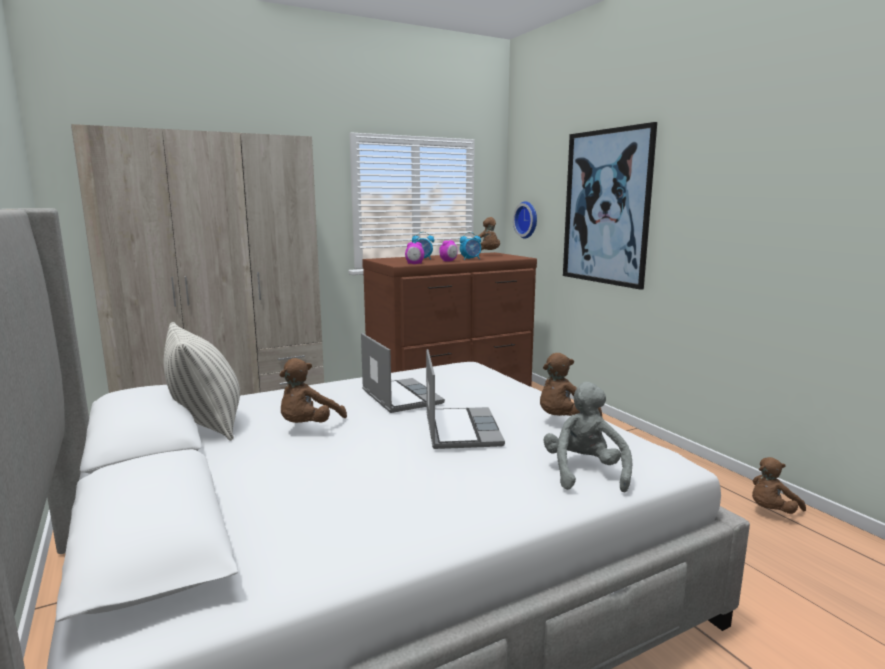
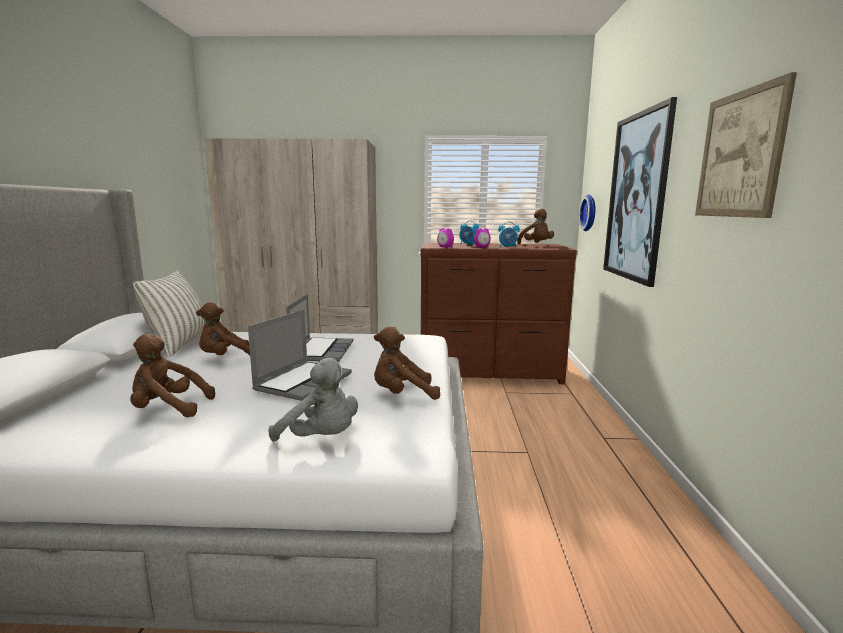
camera: 30 degrees right, 0 degrees up
grey plush toy [544,382,632,493] -> grey plush toy turned 90 degrees clockwise [268,358,358,442]
brown plush toy [752,457,806,514] -> brown plush toy moved to [130,334,215,417]
none -> picture [695,72,797,218]

